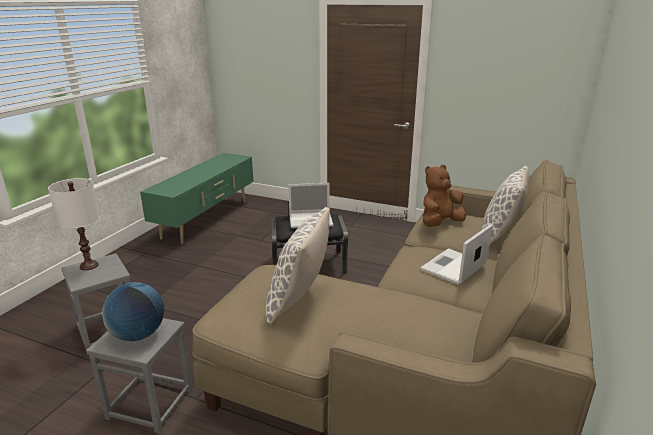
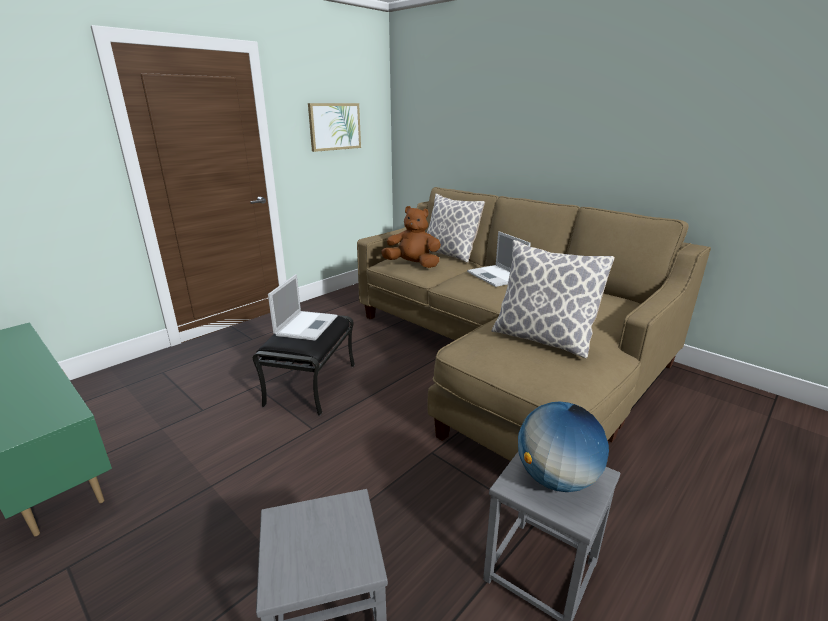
camera: 70 degrees left, 0 degrees up
white table lamp [48,178,100,270] -> none
brown plush toy [423,165,466,227] -> brown plush toy turned 120 degrees clockwise [381,206,441,268]
none -> picture [308,103,361,152]

